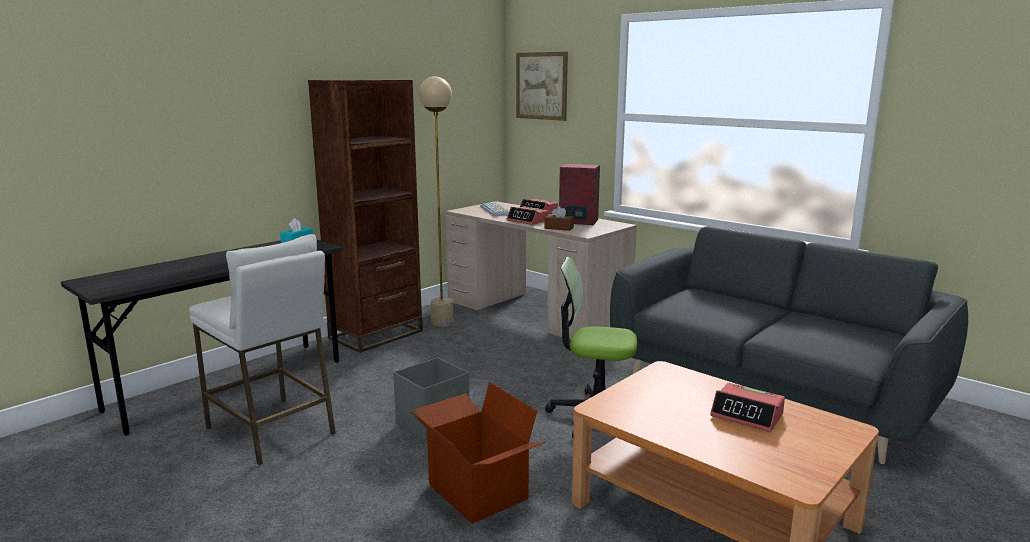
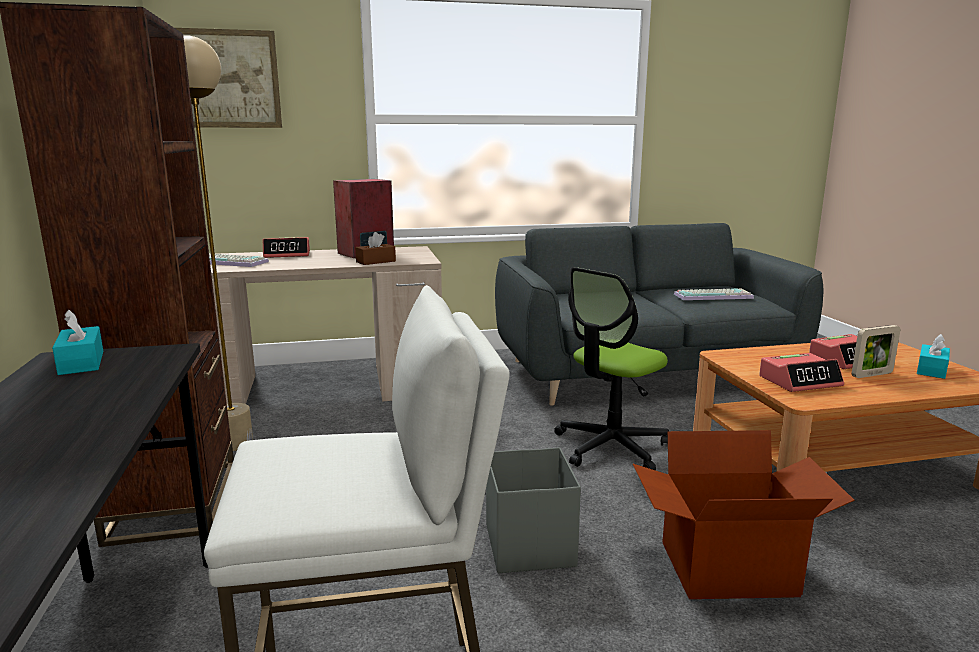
camera: 55 degrees left, 0 degrees up
alarm clock [507,207,548,225] -> alarm clock moved to [759,353,844,392]
none -> keyboard [674,288,754,300]
none -> picture frame [852,325,900,378]
none -> turquoise tissue box [917,334,950,379]

